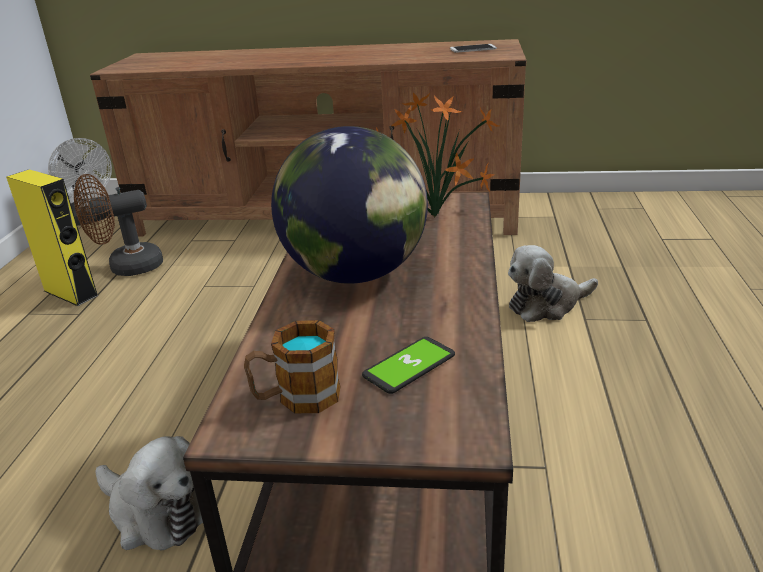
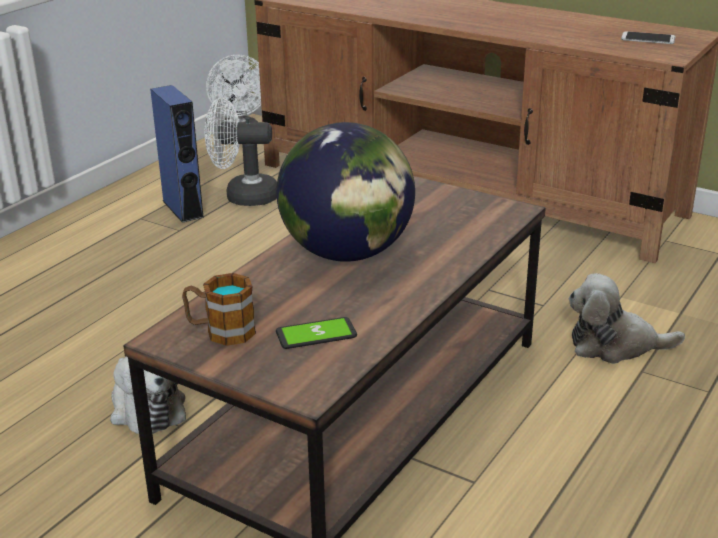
camera: 25 degrees right, 0 degrees up
yellow speaker [6,169,99,306] -> blue speaker [150,85,204,223]
brown fan [74,174,163,276] -> white fan [205,98,277,206]
potted plant [376,92,499,218] -> none

